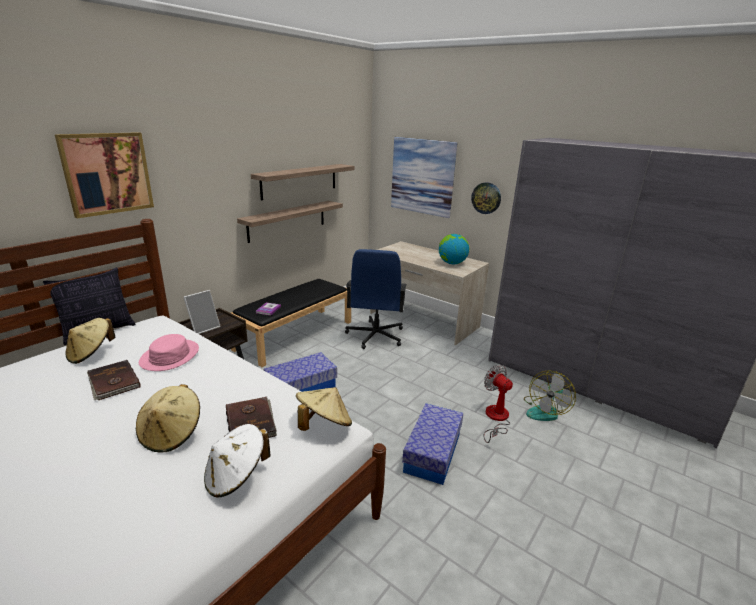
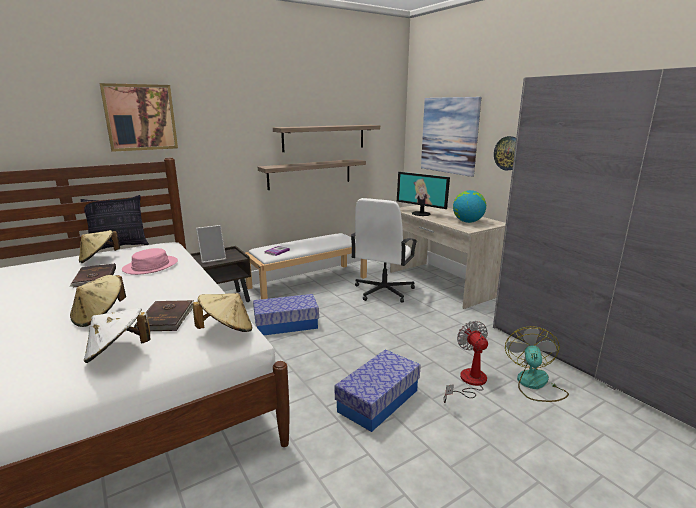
camera: 20 degrees right, 5 degrees down
black bench [231,279,351,367] -> white bench [245,233,367,299]
blue office chair [345,249,407,349] -> white office chair [350,198,418,303]
fan [524,370,576,421] -> fan turned 135 degrees clockwise [505,326,569,402]
none -> monitor [397,172,450,216]

